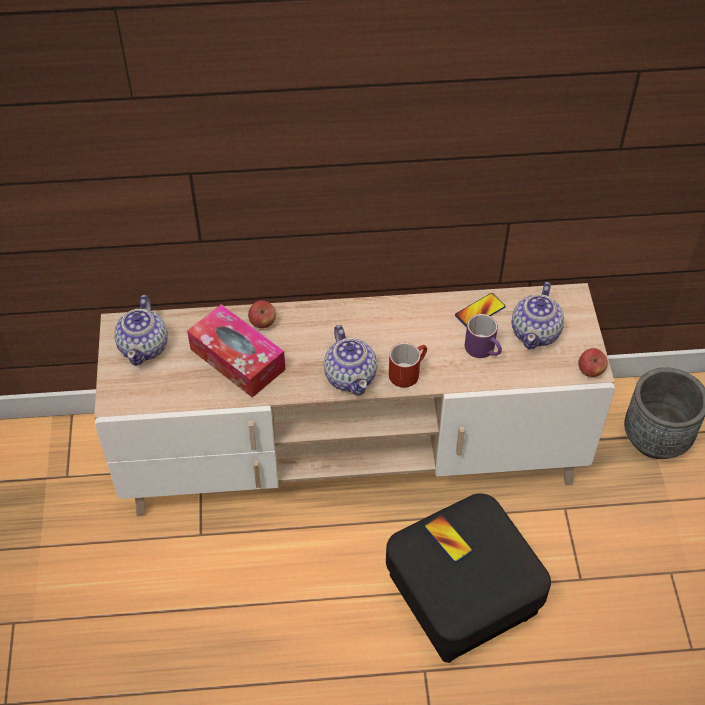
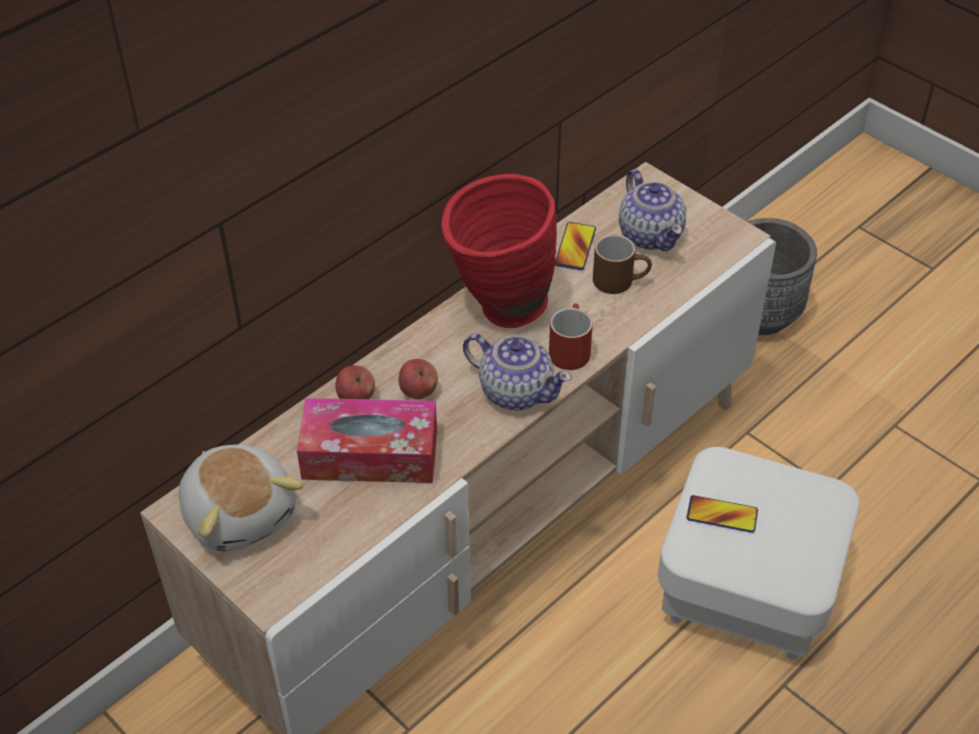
camera: 40 degrees left, 5 degrees down
teapot [114,295,168,366] -> plush toy [179,445,304,552]
black ottoman [386,493,551,663] -> white ottoman [658,447,860,660]
purple mug [465,314,502,358] -> brown mug [593,235,652,294]
apple [578,348,608,377] -> apple moved to [399,359,438,399]
none -> red vase [442,174,557,328]

